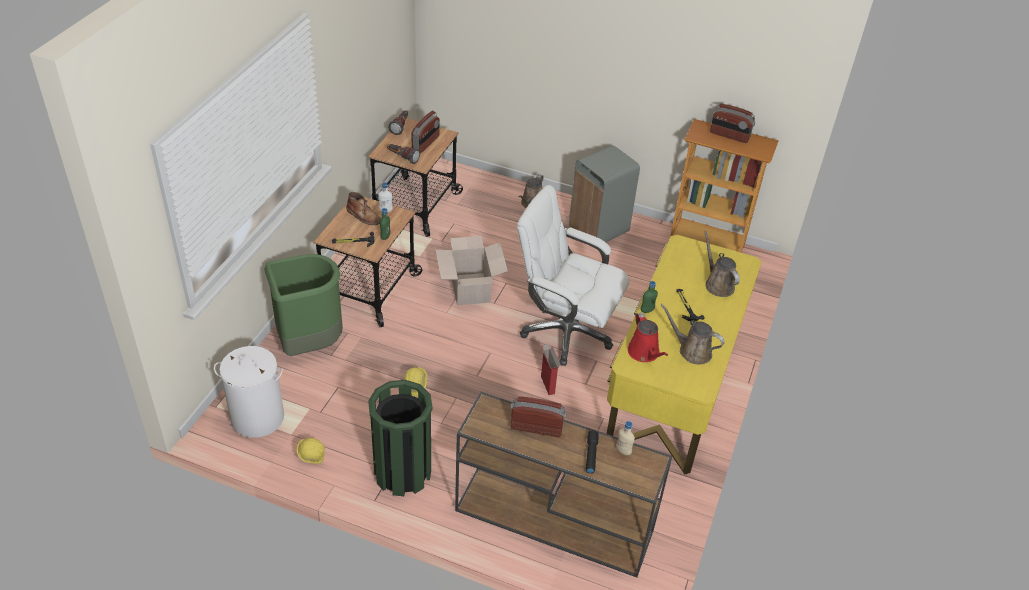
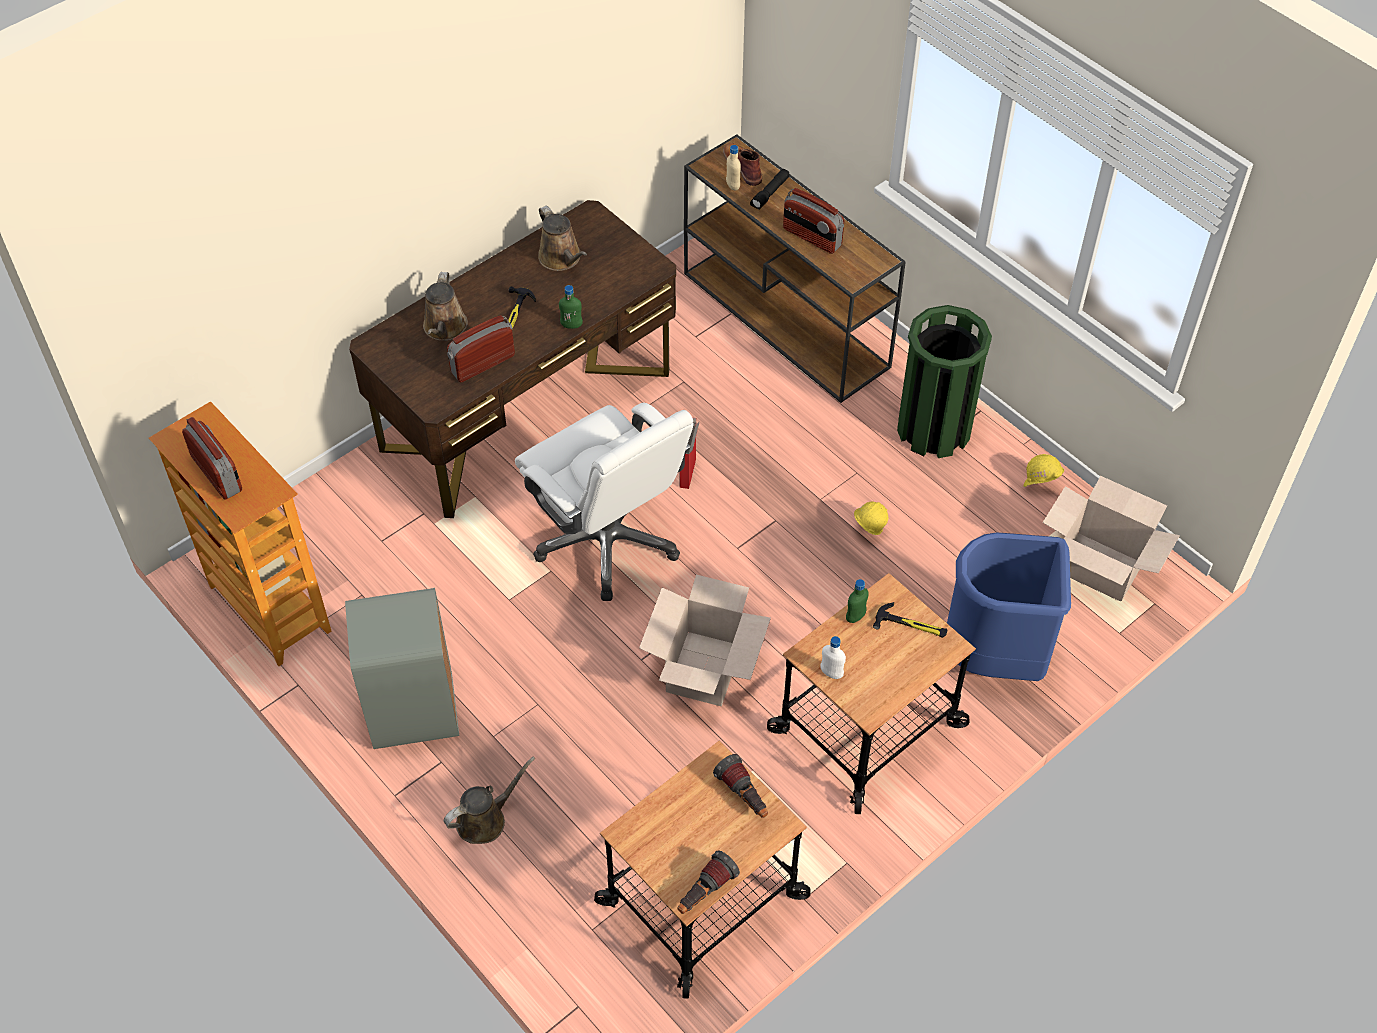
camera: 150 degrees left, 10 degrees up
white laundry basket [214,346,284,438] -> cardboard box [1043,476,1180,602]
green trash can [264,254,343,356] -> blue trash can [947,532,1071,681]
brown boot [346,192,381,225] -> brown boot moved to [723,143,762,186]
radio [411,111,440,153] -> radio moved to [447,315,515,382]
yellow desk [607,235,762,475] -> brown desk [349,200,676,518]
red watering can [627,312,668,362] -> none

